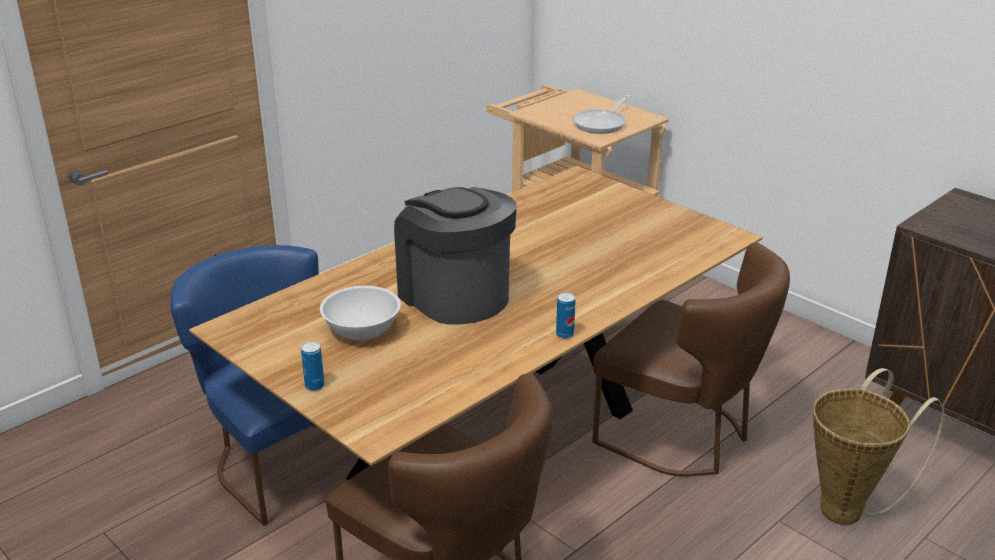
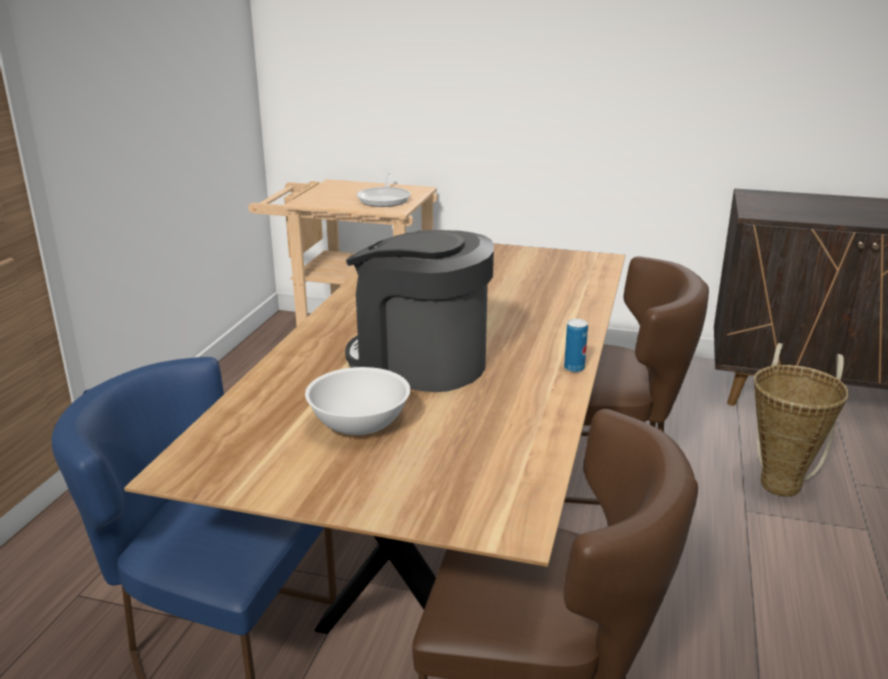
camera: 30 degrees left, 5 degrees down
can [301,341,324,391] -> none

